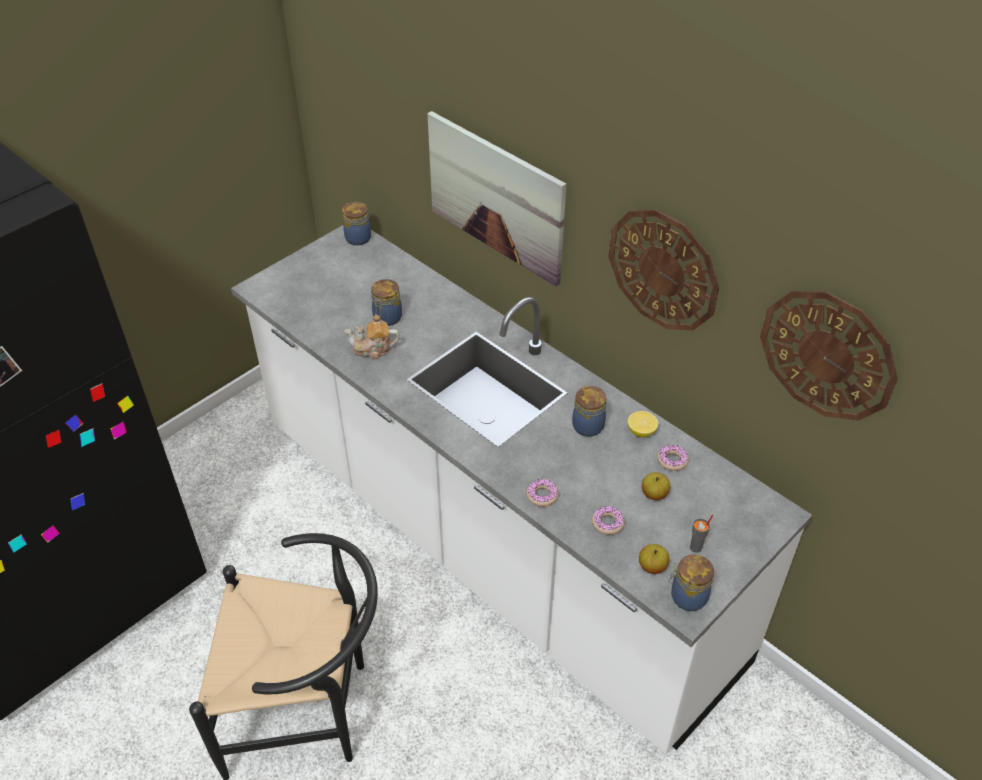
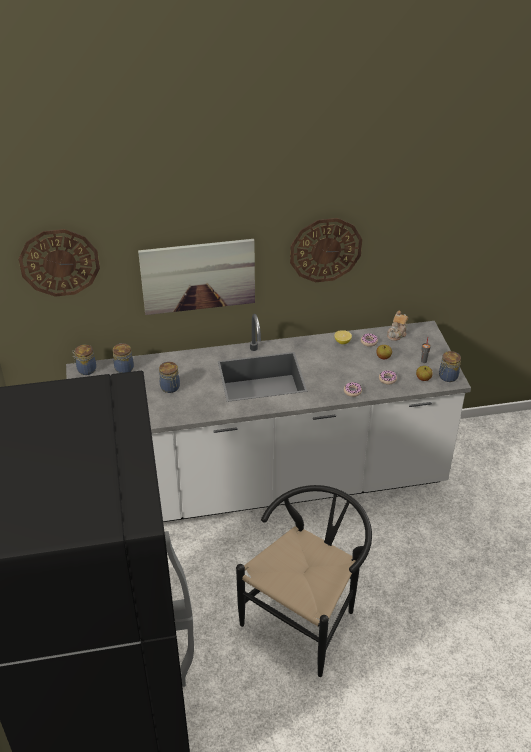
camera: 55 degrees left, 5 degrees down
teapot [344,314,399,359] -> teapot moved to [387,310,408,341]
jar [572,386,607,437] -> jar moved to [113,343,134,373]
wall clock [760,291,898,421] -> wall clock moved to [19,229,100,297]

